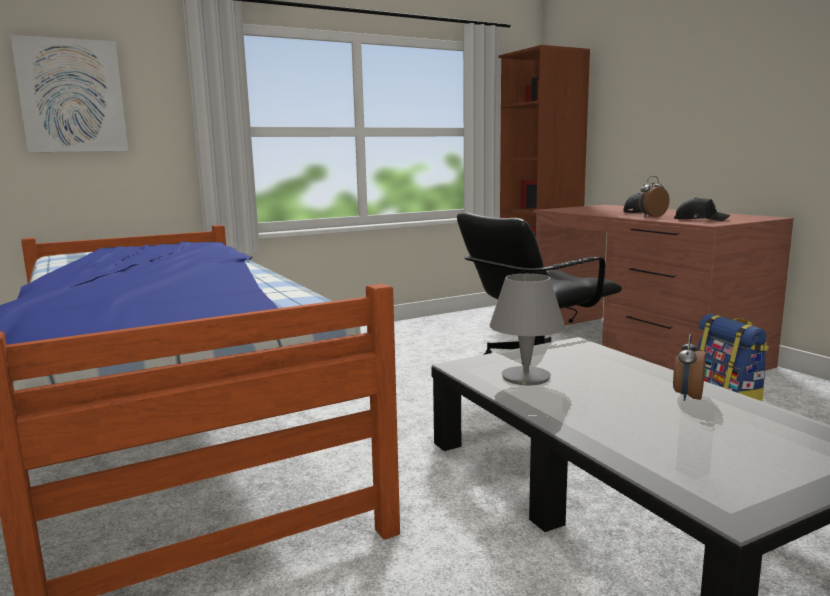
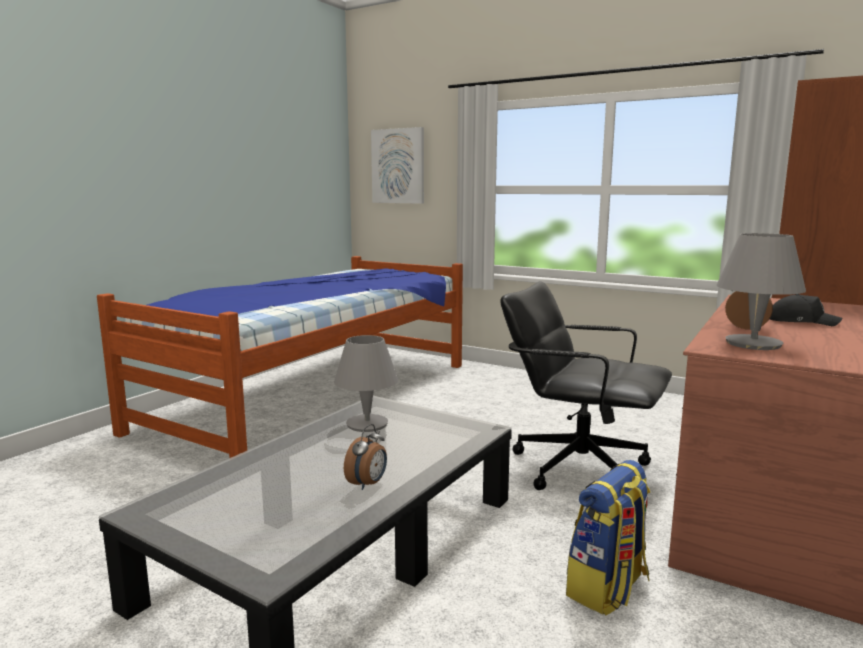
camera: 60 degrees right, 0 degrees up
alarm clock [673,333,706,401] -> alarm clock turned 120 degrees clockwise [344,424,387,490]
black cap [674,197,730,221] -> grey table lamp [717,233,806,350]

